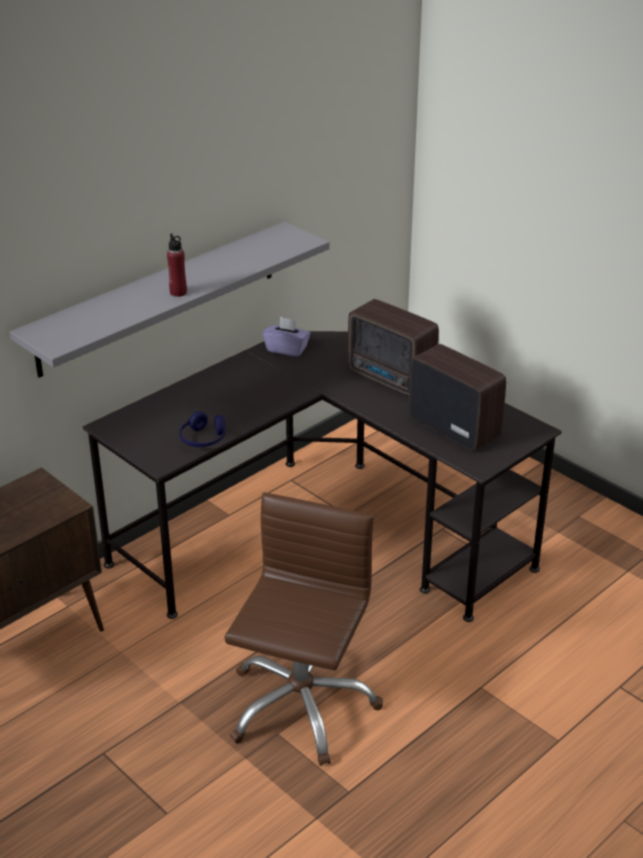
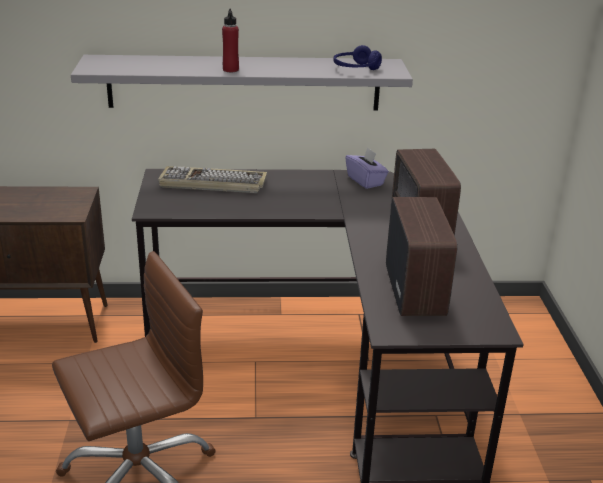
camera: 40 degrees right, 5 degrees down
blue headphones [179,411,226,447] -> blue headphones moved to [333,45,382,70]
none -> keyboard [158,166,267,193]

